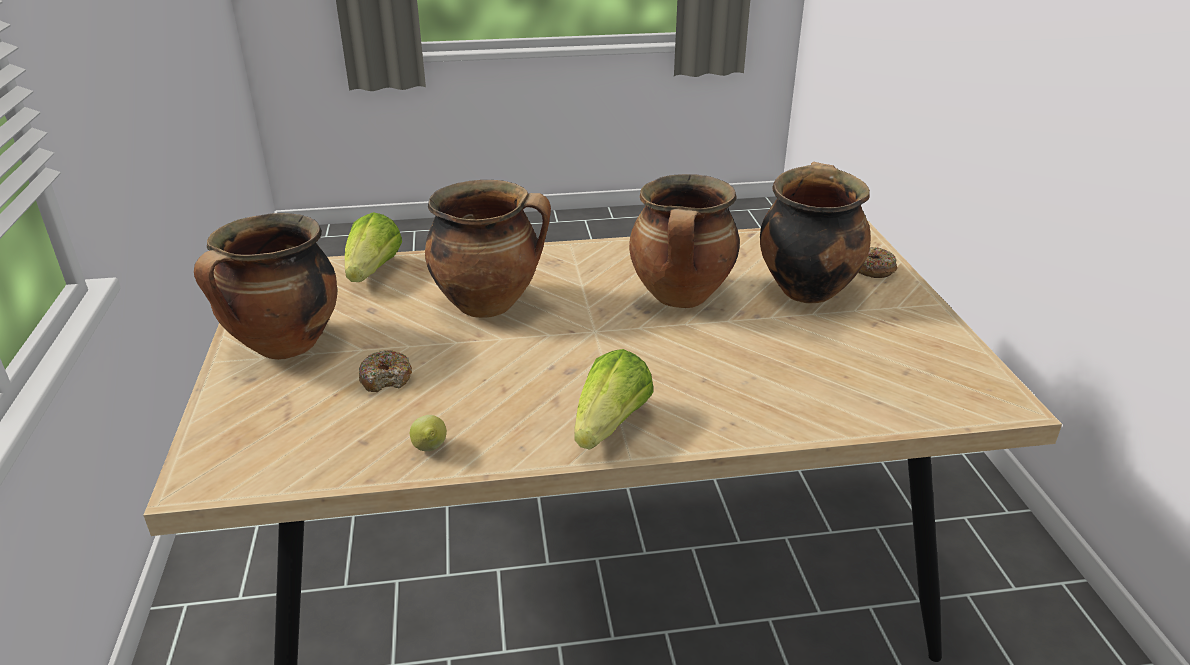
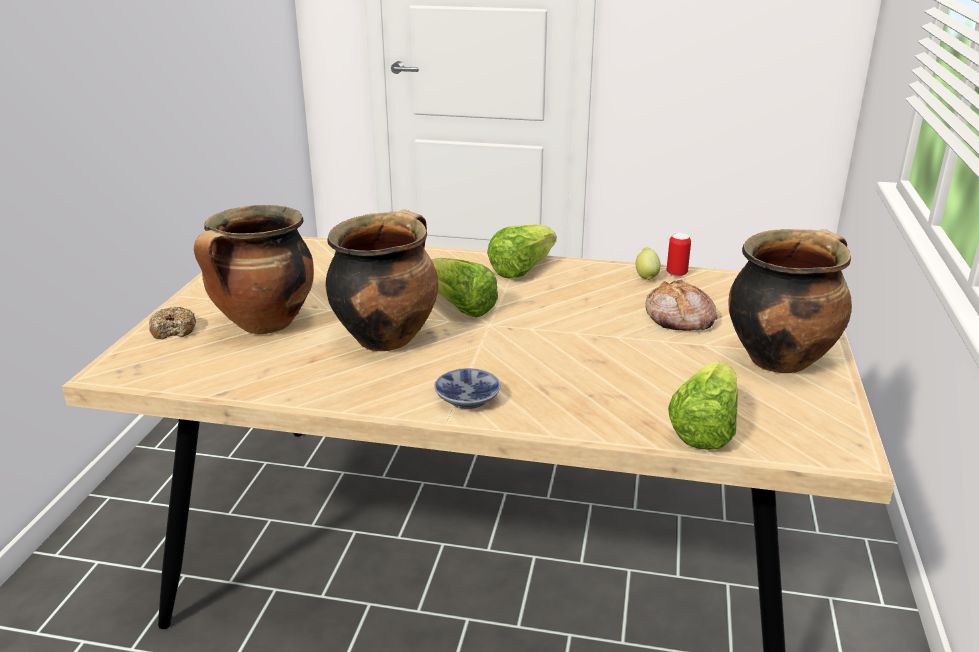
camera: 160 degrees left, 5 degrees down
donut [359,350,412,392] -> bread [646,280,718,331]
cooking pot [425,180,551,318] -> none
none -> lettuce [431,258,498,317]
none -> bowl [434,368,500,409]
none -> can [667,233,691,277]

